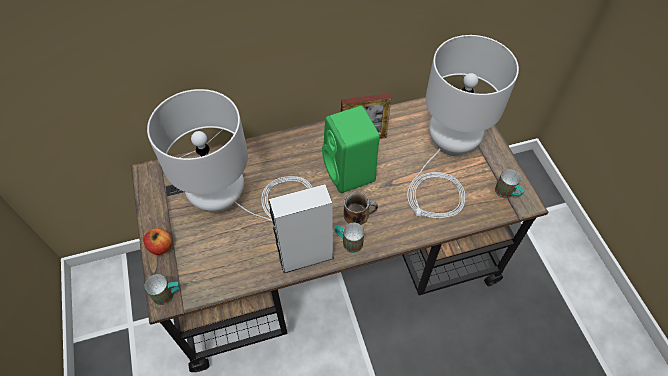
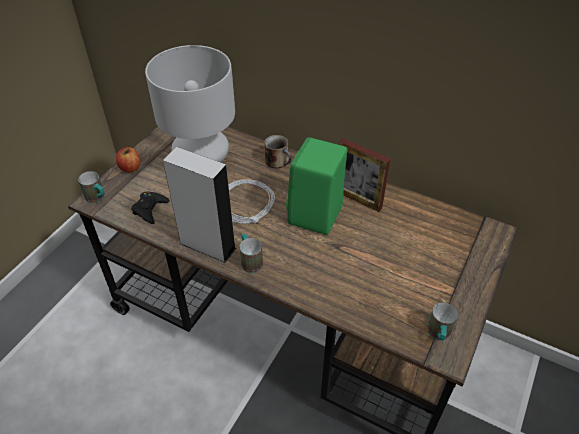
camera: 45 degrees right, 10 degrees down
mug [343,191,378,225] -> mug moved to [264,135,292,168]
grey table lamp [407,35,519,218] -> none
none -> black game controller [131,192,170,224]

